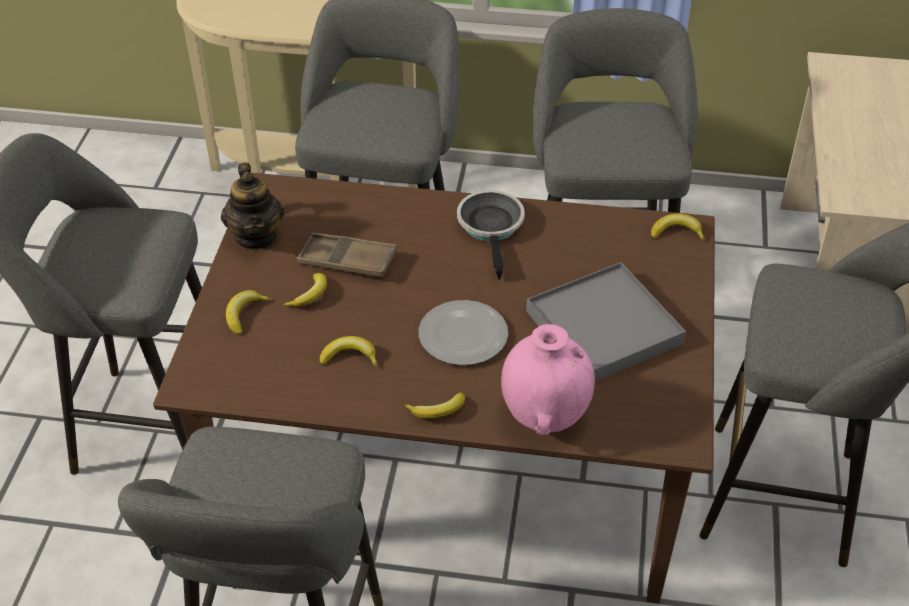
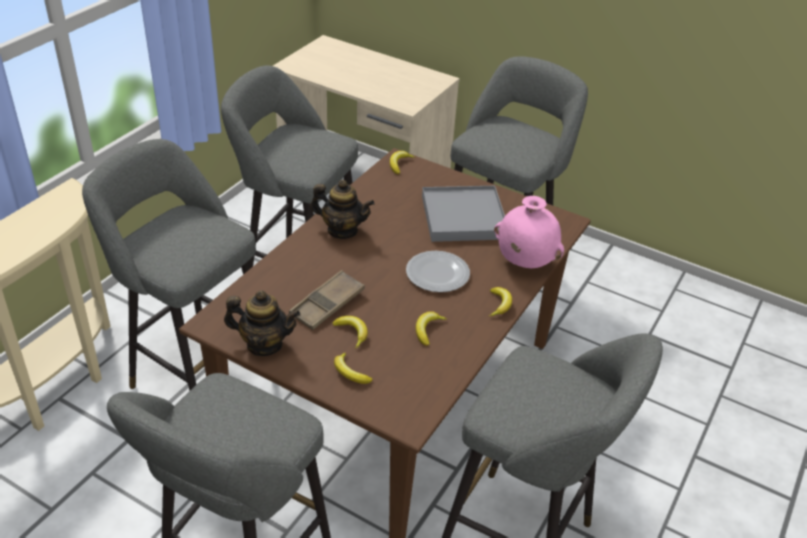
camera: 70 degrees left, 5 degrees down
frying pan [457,190,525,280] -> teapot [310,180,375,239]

